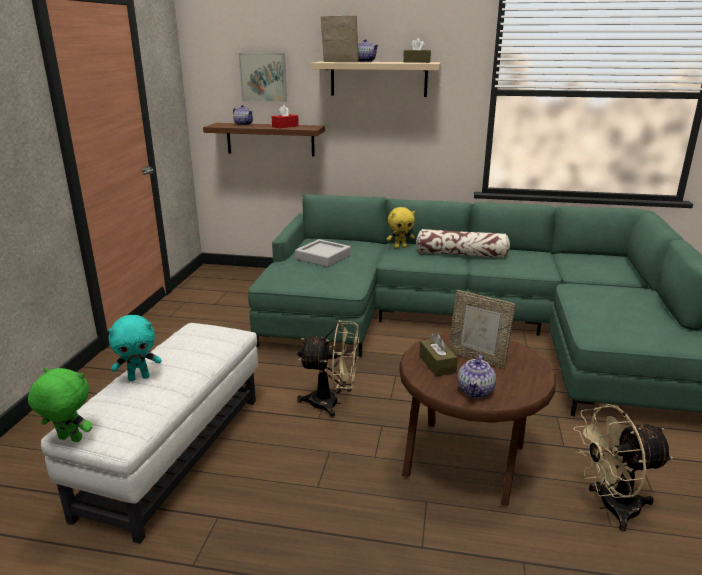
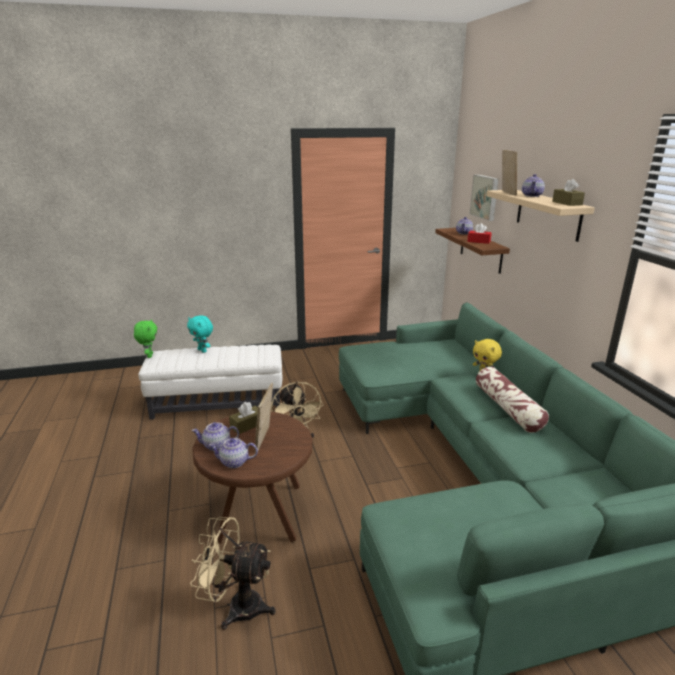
camera: 65 degrees right, 0 degrees up
grey tray [295,239,351,267] -> none
beige fan [574,404,673,532] -> beige fan turned 45 degrees counterclockwise [190,517,276,630]
none -> teapot [209,438,258,468]

